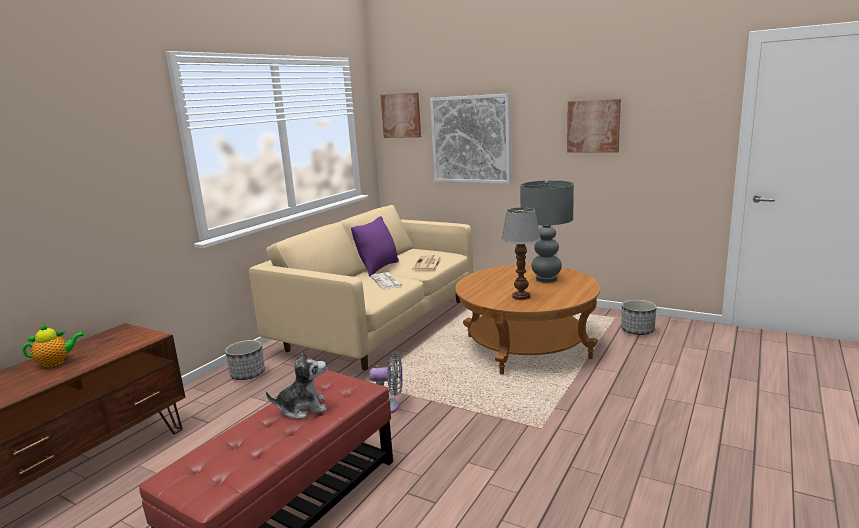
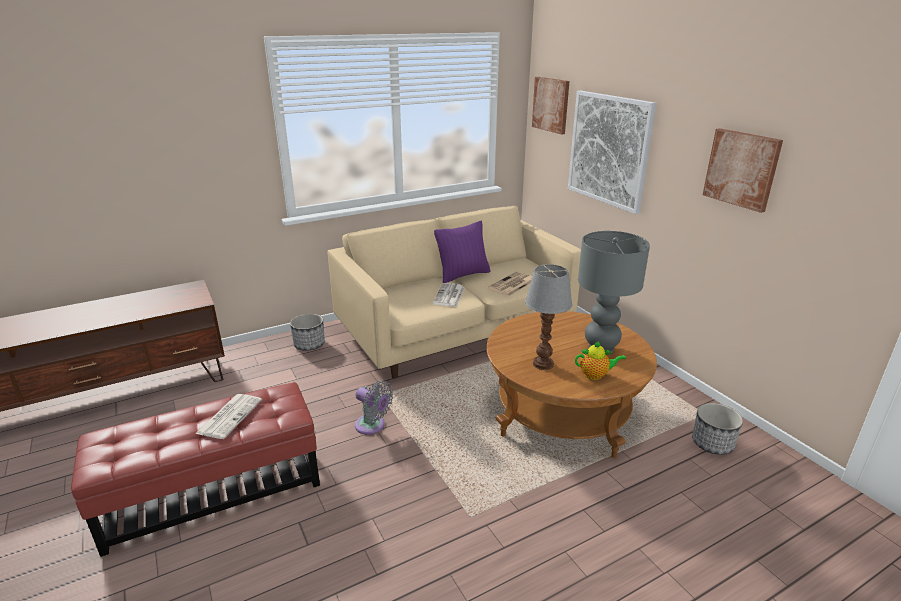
camera: 30 degrees right, 10 degrees up
teapot [23,323,85,368] -> teapot moved to [575,341,626,380]
plush toy [266,348,327,419] -> newspaper [195,394,262,439]

